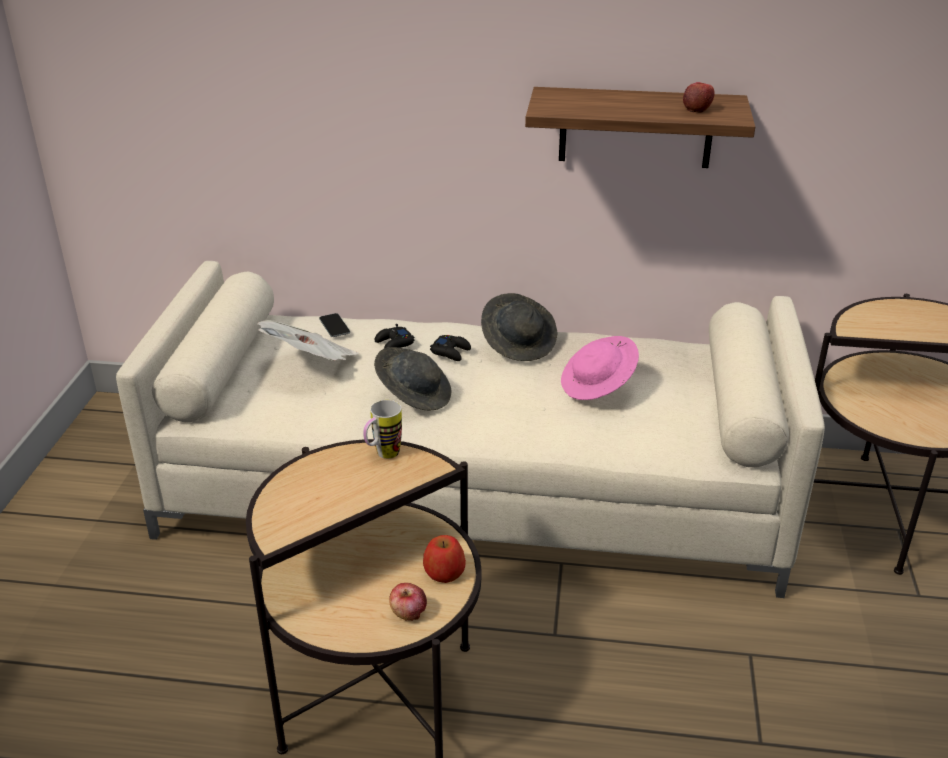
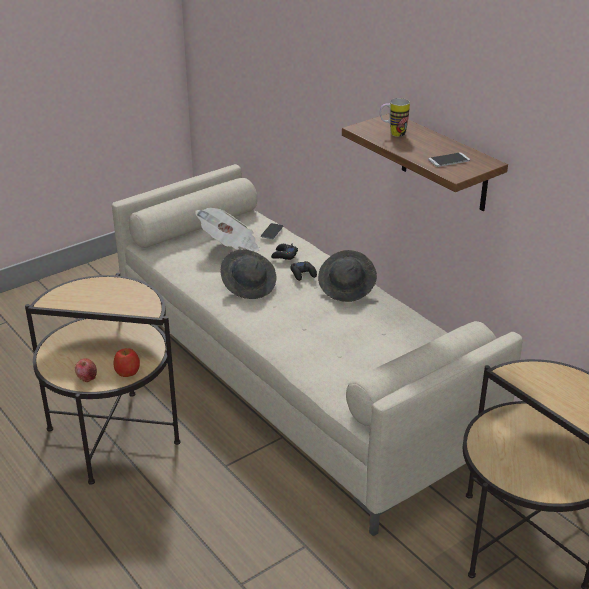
camera: 45 degrees right, 0 degrees up
mug [363,400,402,459] -> mug moved to [380,98,410,137]
pink hat [561,336,639,400] -> none
apple [683,82,715,113] -> phone [428,153,470,167]

